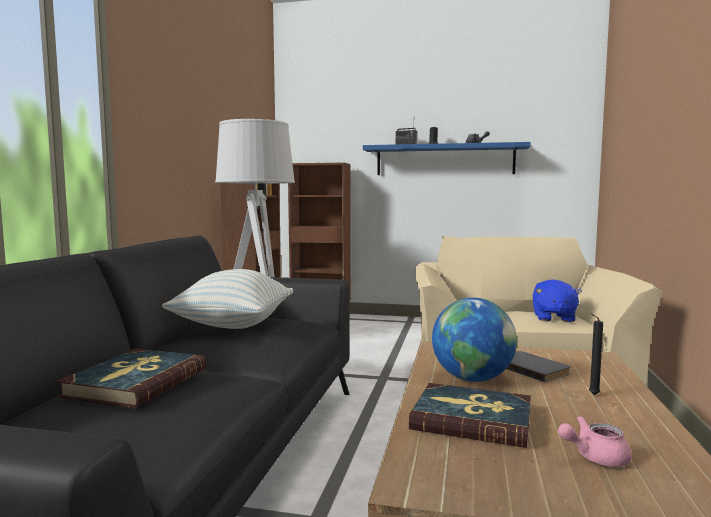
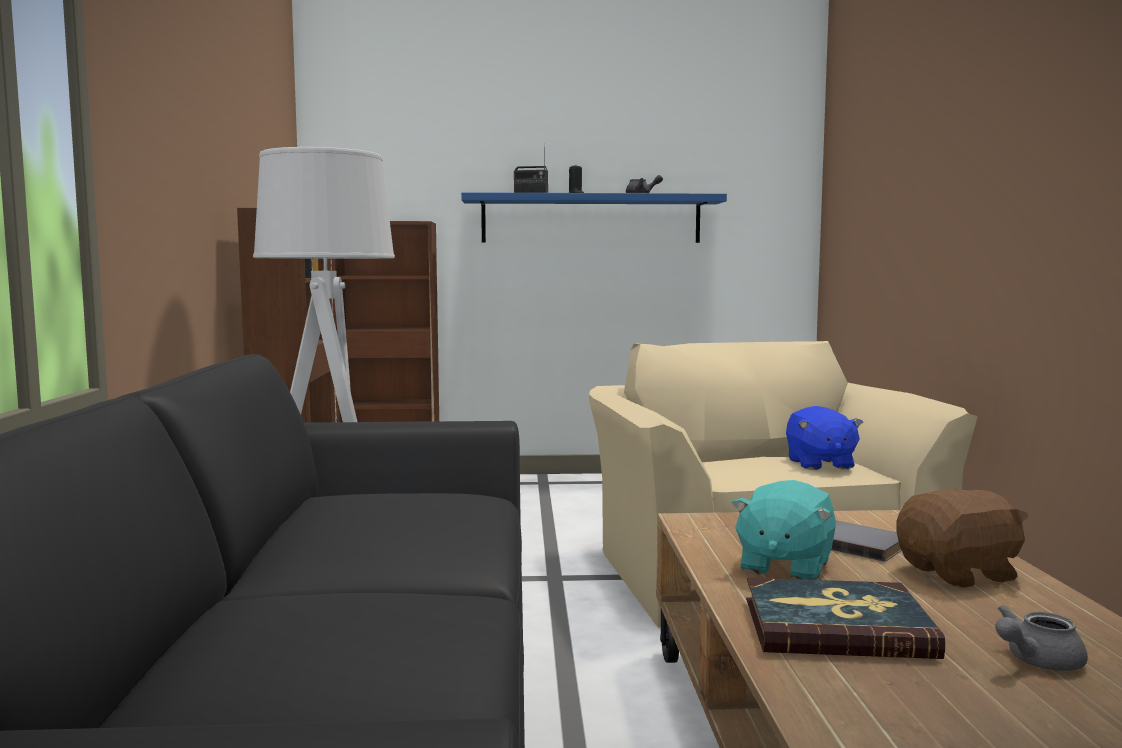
camera: 15 degrees left, 0 degrees up
book [56,349,206,408] -> none
pillow [162,269,293,329] -> none
globe [432,298,517,382] -> turquoise plush toy [732,480,836,580]
pink teapot [558,416,632,467] -> grey teapot [995,605,1088,671]
black candle [589,314,603,395] -> brown plush toy [896,489,1029,588]

